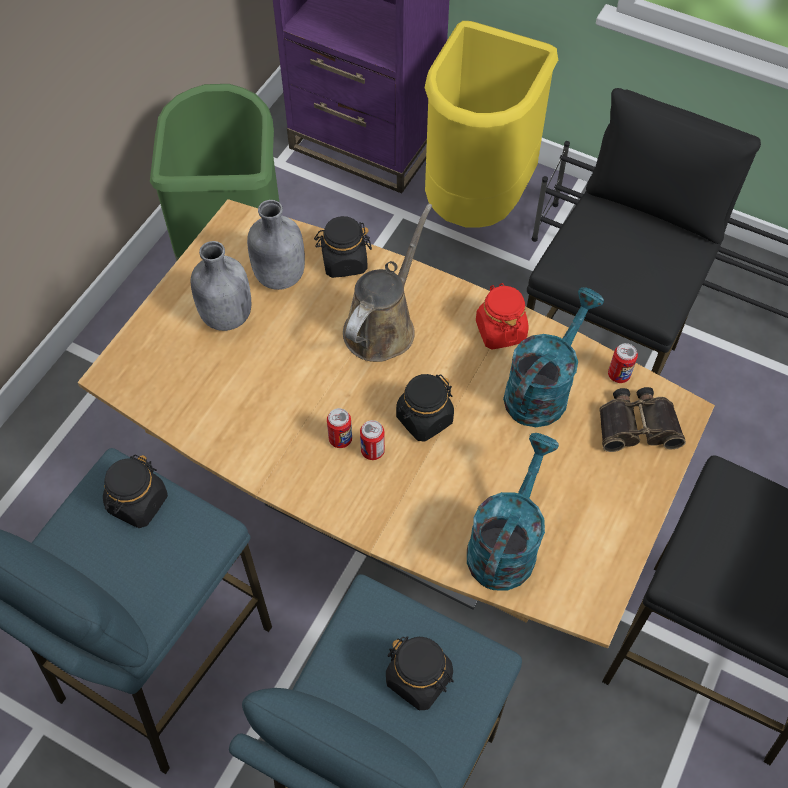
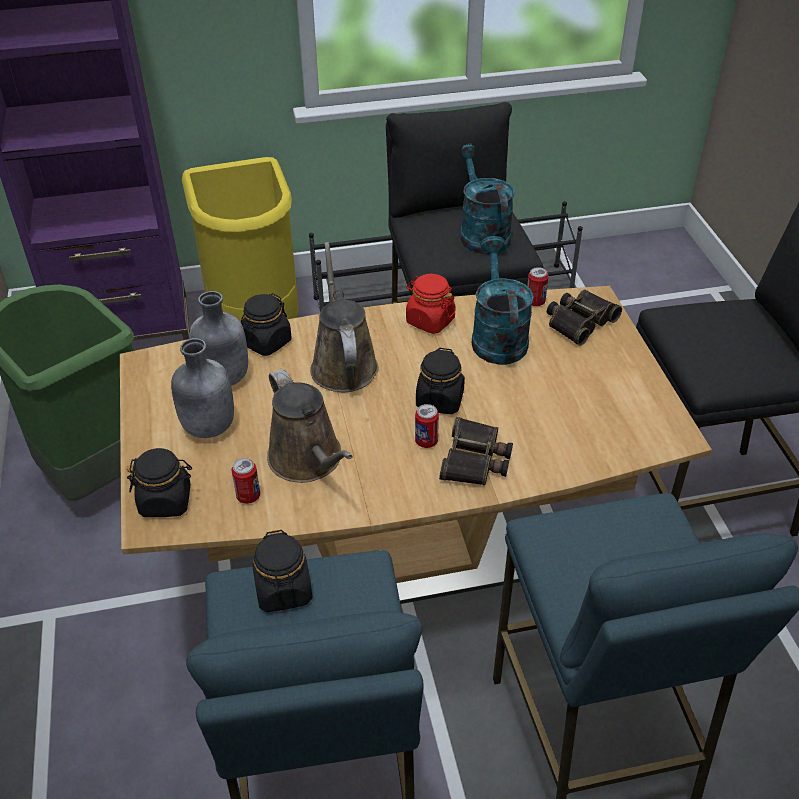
camera: 40 degrees left, 15 degrees down
can [327,408,352,448] -> can moved to [231,458,260,504]
black jar [386,636,454,710] -> black jar moved to [127,448,192,517]
turquoise watering can [467,433,559,591] -> turquoise watering can moved to [460,144,515,254]
none -> brown watering can [267,369,353,483]
none -> binoculars [439,417,513,486]

